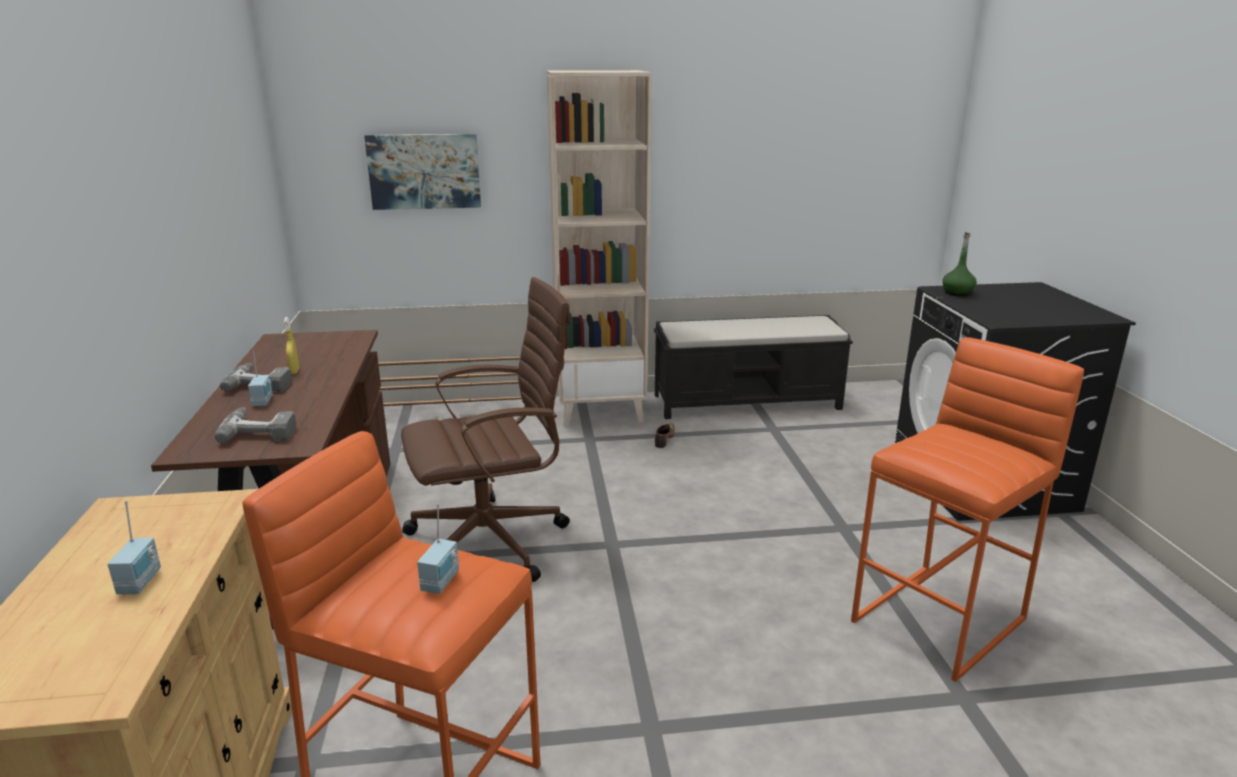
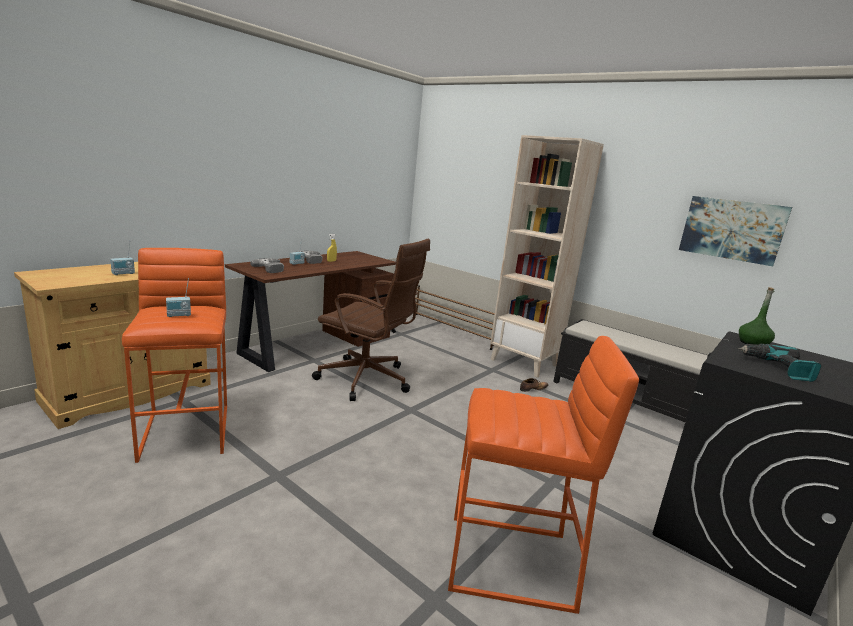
camera: 45 degrees right, 5 degrees down
picture [364,134,481,210] -> picture moved to [679,196,792,266]
none -> power drill [738,344,821,382]

